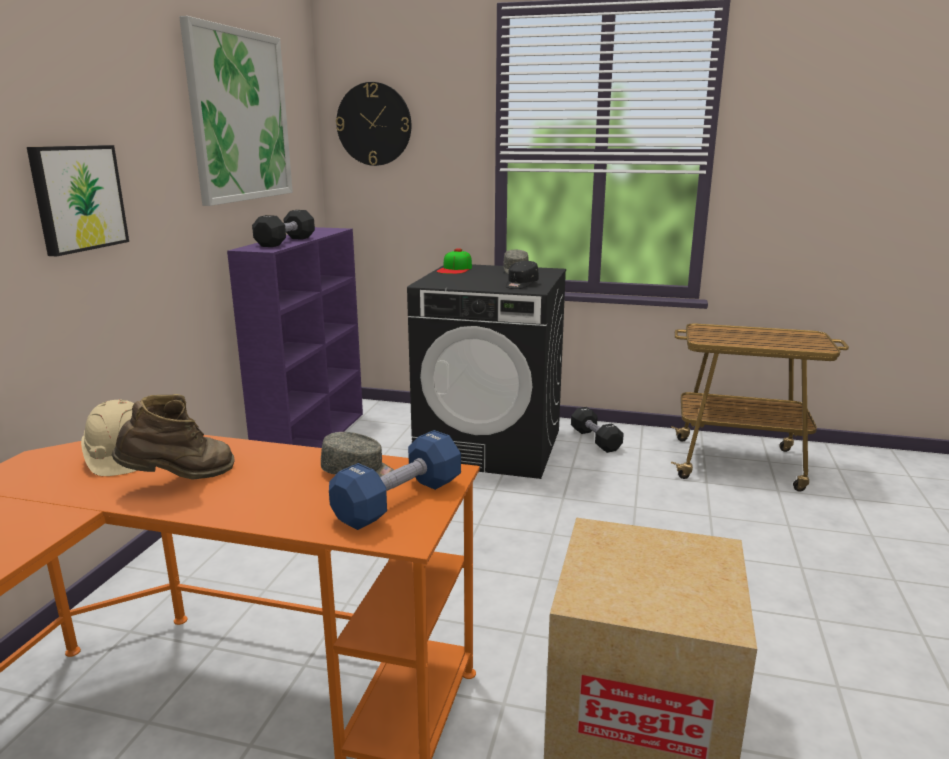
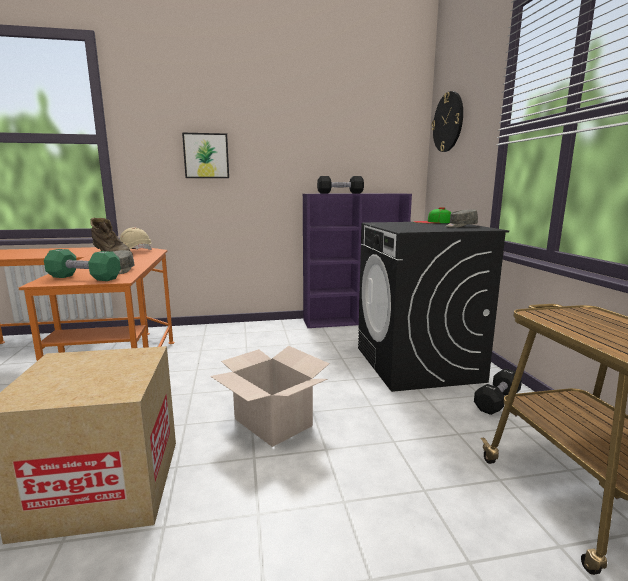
camera: 65 degrees right, 5 degrees down
picture [179,16,293,206] -> none
blue dumbbell [329,430,461,530] -> green dumbbell [44,249,121,281]
black cap [506,261,539,289] -> none
none -> cardboard box [210,346,330,447]

